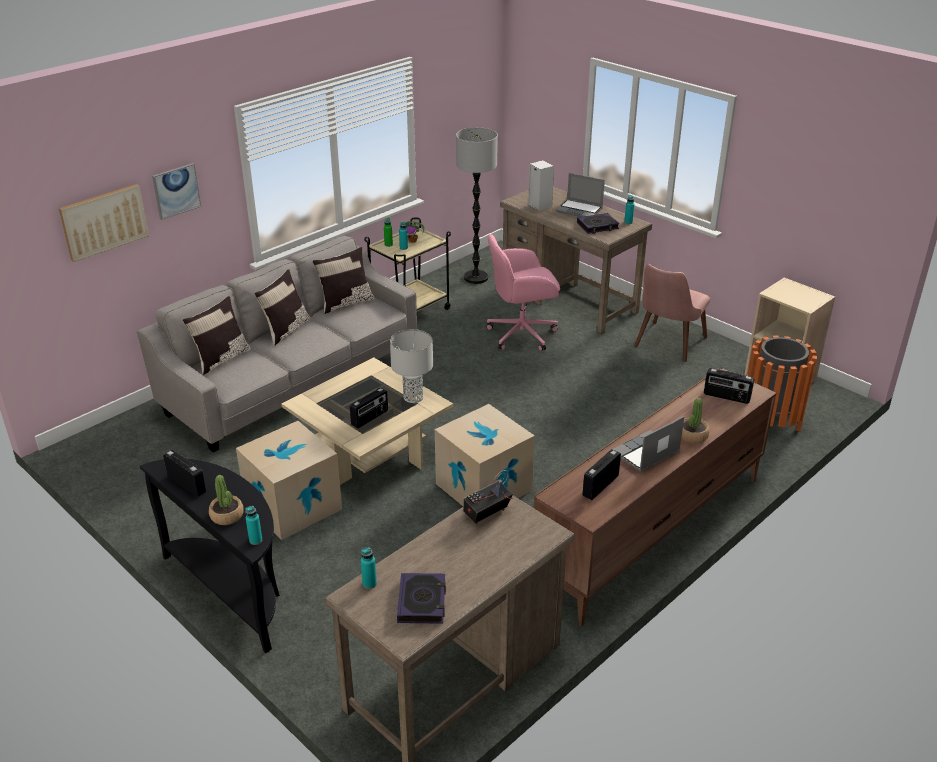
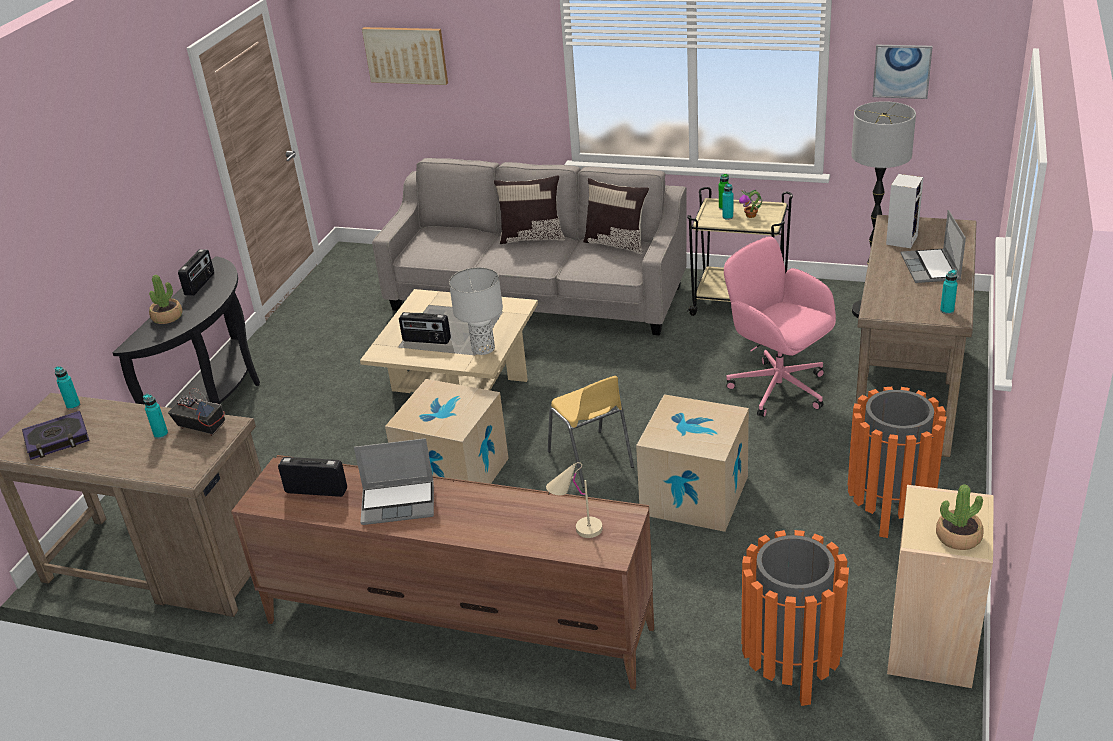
camera: 65 degrees right, 0 degrees up
picture [152,163,201,220] -> picture moved to [873,45,933,99]
pillow [183,296,251,375] -> none
cardboard box [236,421,342,540] -> cardboard box moved to [636,394,749,532]
turquoise bottle [245,506,262,545] -> turquoise bottle moved to [143,394,168,439]
book [577,213,619,234] -> none
laptop [613,416,684,472] -> laptop turned 150 degrees clockwise [354,438,434,525]
pink chair [634,264,710,362] -> orange trash can [848,387,947,538]
potted plant [681,398,709,444] -> potted plant moved to [936,484,983,550]
radio [704,368,754,404] -> beige table lamp [546,462,602,538]
none -> yellow chair [548,376,634,488]

